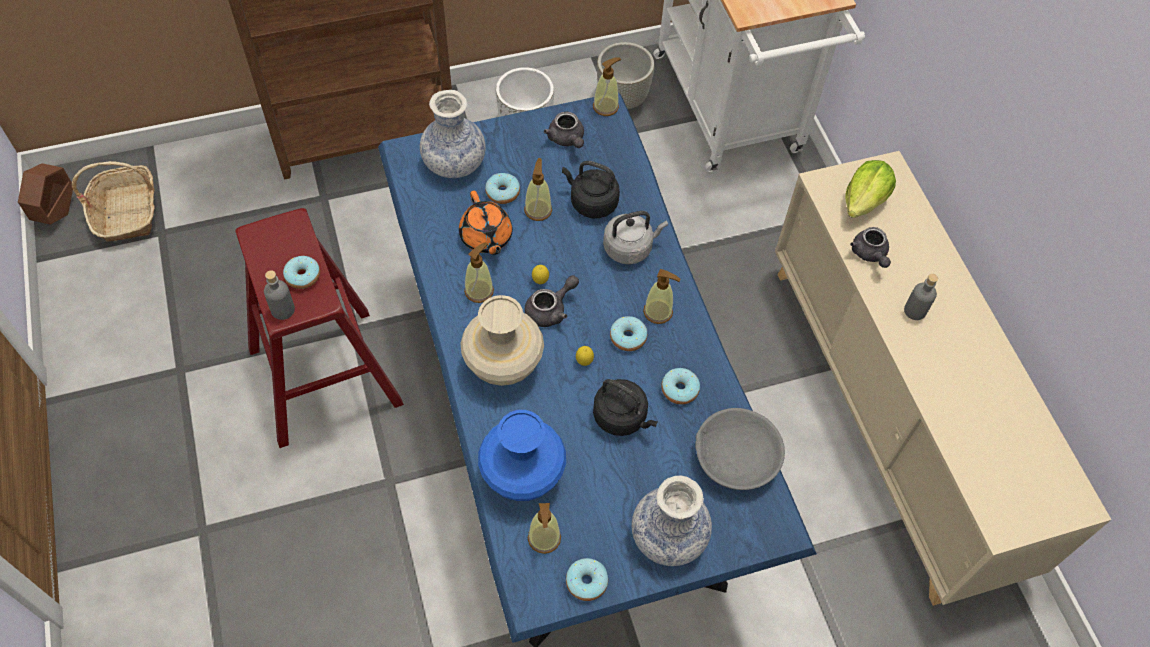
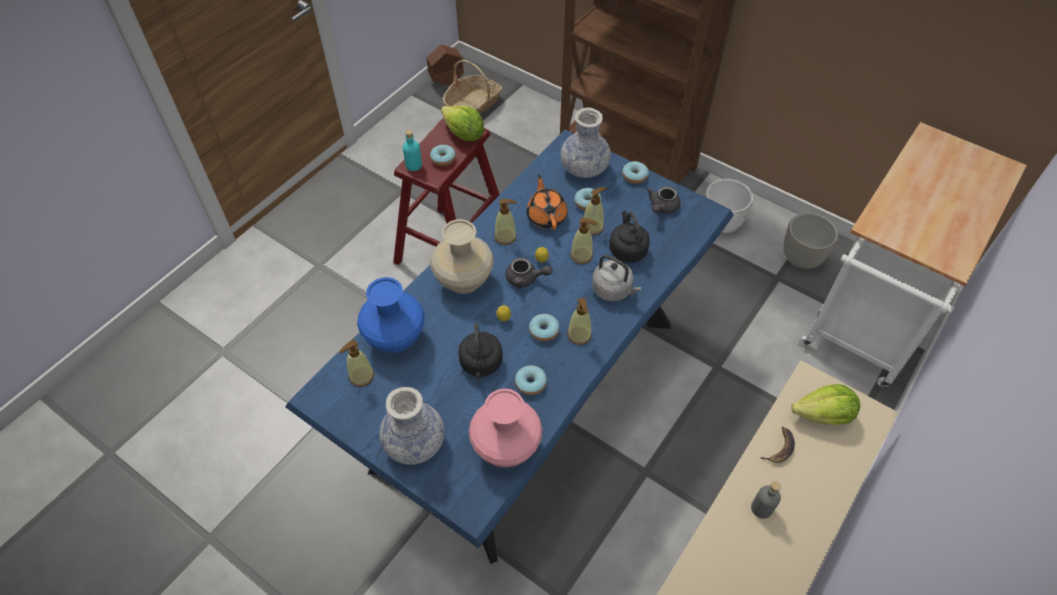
camera: 55 degrees right, 5 degrees down
grey bottle [264,270,295,320] -> turquoise bottle [403,130,422,171]
orange teapot [459,191,513,255] -> orange teapot turned 135 degrees clockwise [526,175,568,230]
donut [566,558,608,601] -> donut moved to [622,161,649,184]
soap dispenser [593,57,621,116] -> soap dispenser moved to [570,217,597,264]
grey bowl [695,408,785,490] -> pink vase [469,388,543,468]
grey teapot [850,227,891,268] -> banana [760,427,795,463]
none -> lettuce [441,106,485,141]

